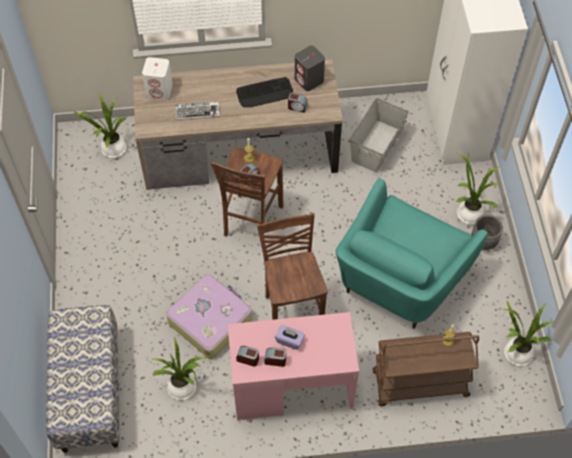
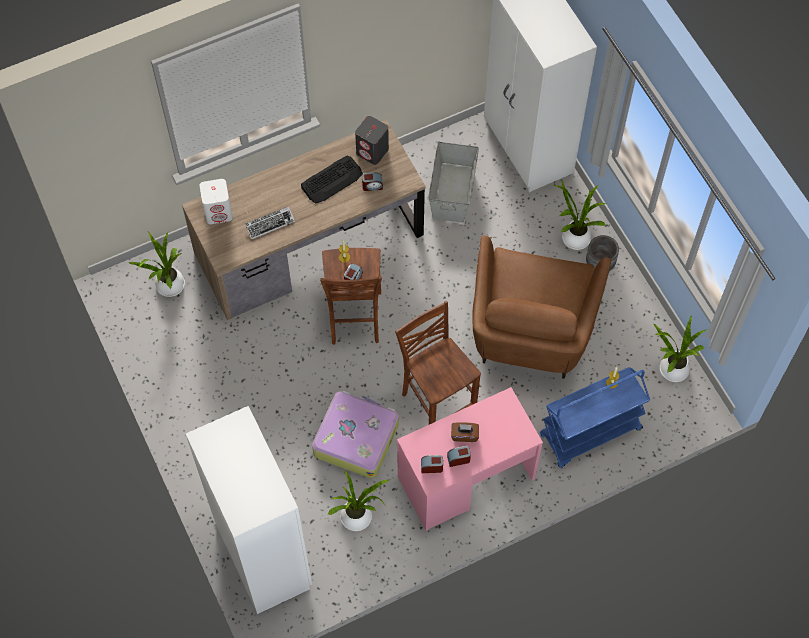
camera: 20 degrees left, 5 degrees up
bench [46,305,120,453] -> white wardrobe [186,406,312,614]
purple tissue box [275,325,305,350] -> brown tissue box [451,422,479,442]
turquoise armchair [336,178,488,329] -> brown armchair [472,235,611,378]
brown cart [372,332,479,406] -> blue cart [540,367,650,468]

